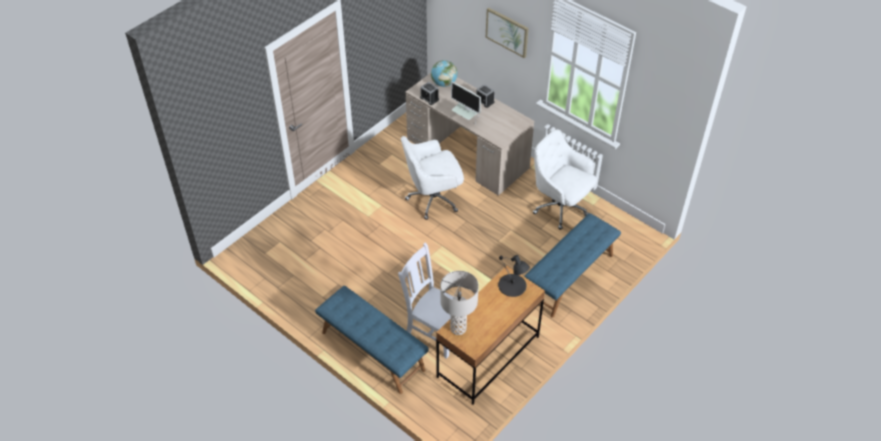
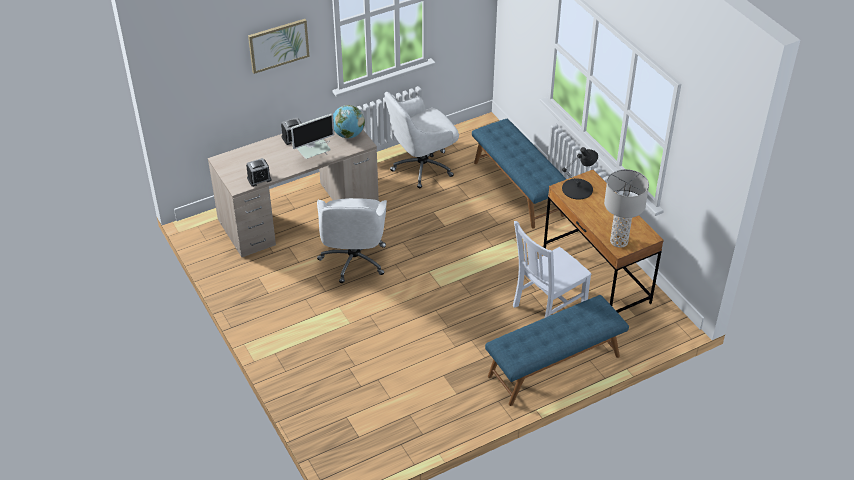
camera: 70 degrees left, 5 degrees down
globe [431,60,458,87] -> globe moved to [333,105,365,138]

